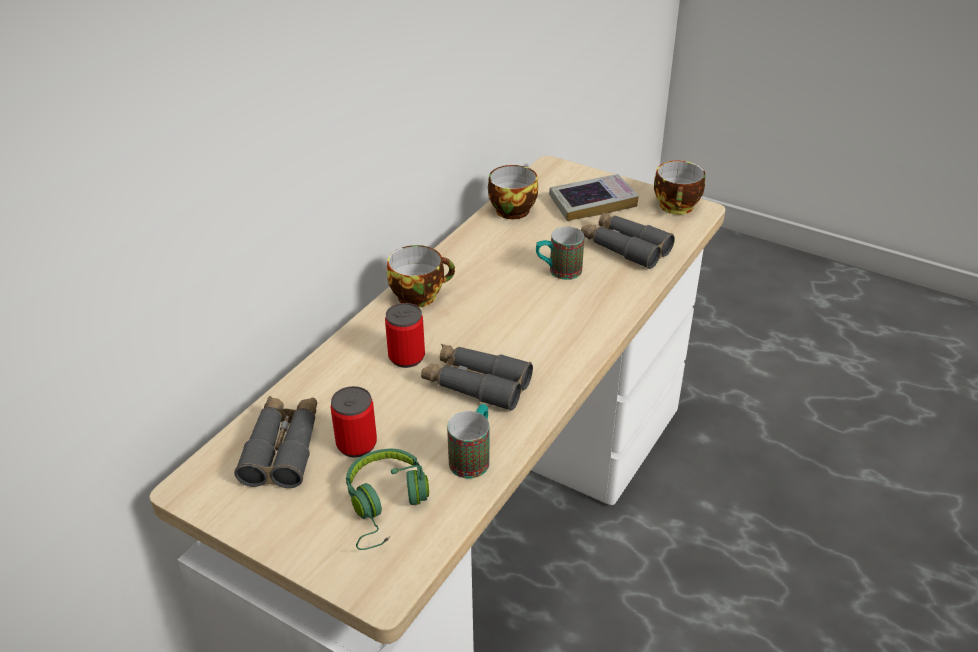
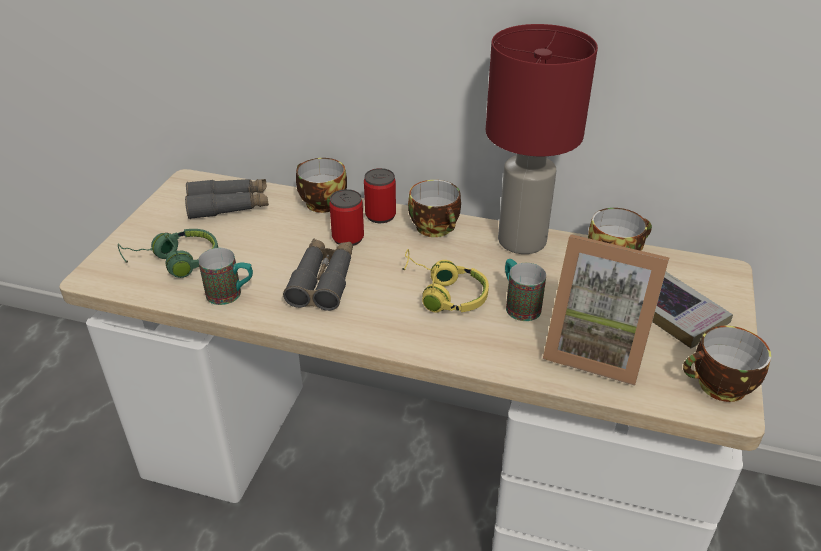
camera: 75 degrees right, 0 degrees up
can [331,386,377,457] -> can moved to [364,168,396,223]
grey binoculars [581,212,675,269] -> picture frame [543,234,669,386]
none -> cup [296,158,347,213]
none -> yellow headphones [402,249,489,313]
none -> red table lamp [486,24,598,254]

